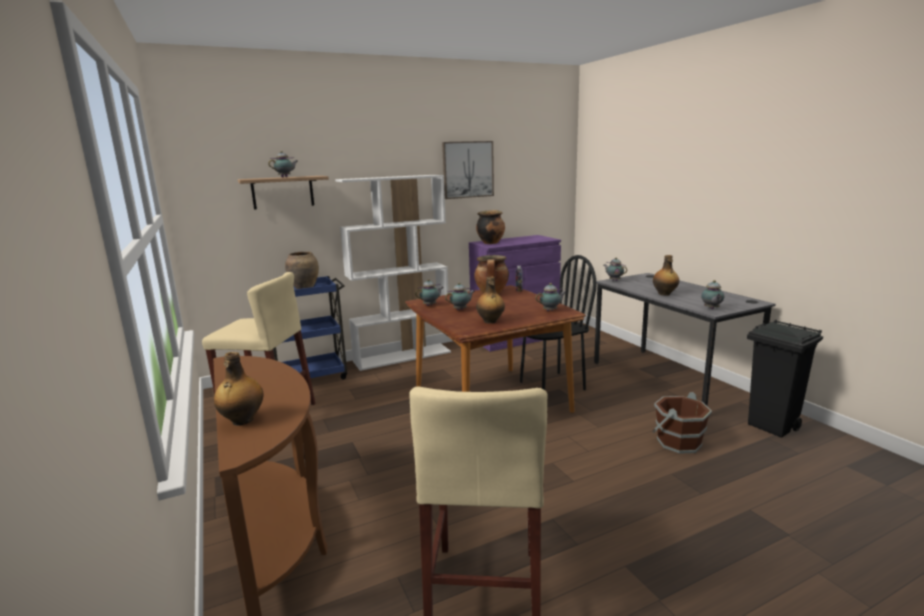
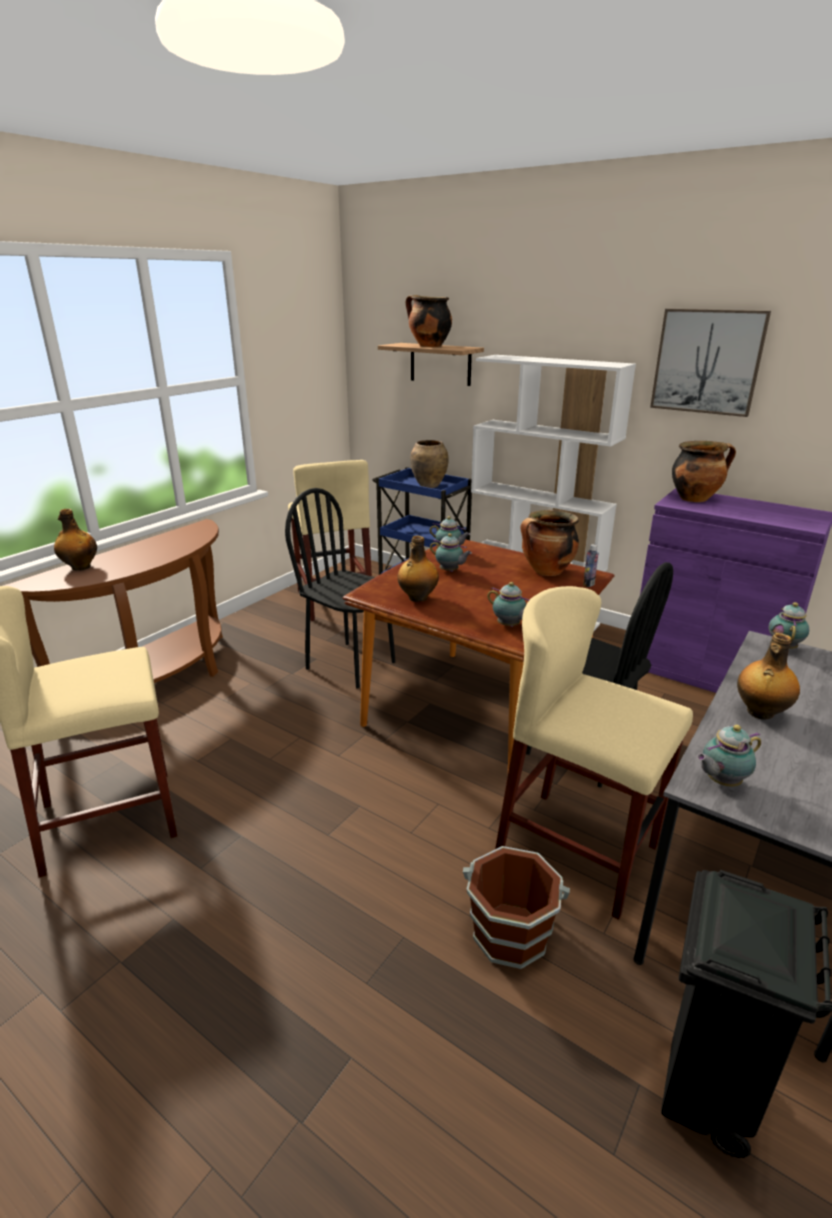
camera: 60 degrees right, 10 degrees up
teapot [268,151,298,178] -> cooking pot [406,295,452,347]
none -> black chair [285,488,395,689]
none -> beige stool [495,586,693,920]

